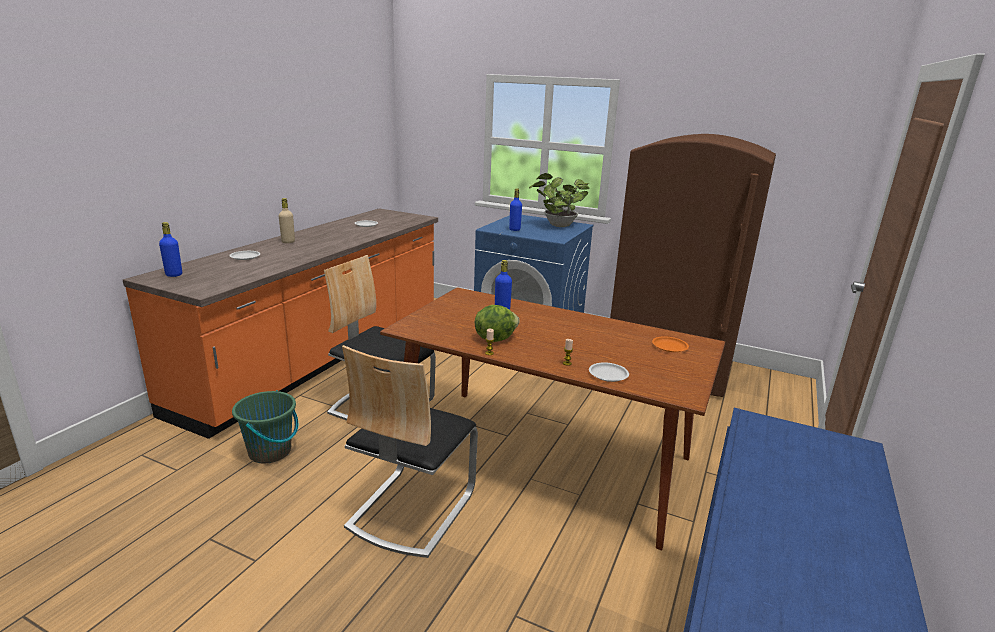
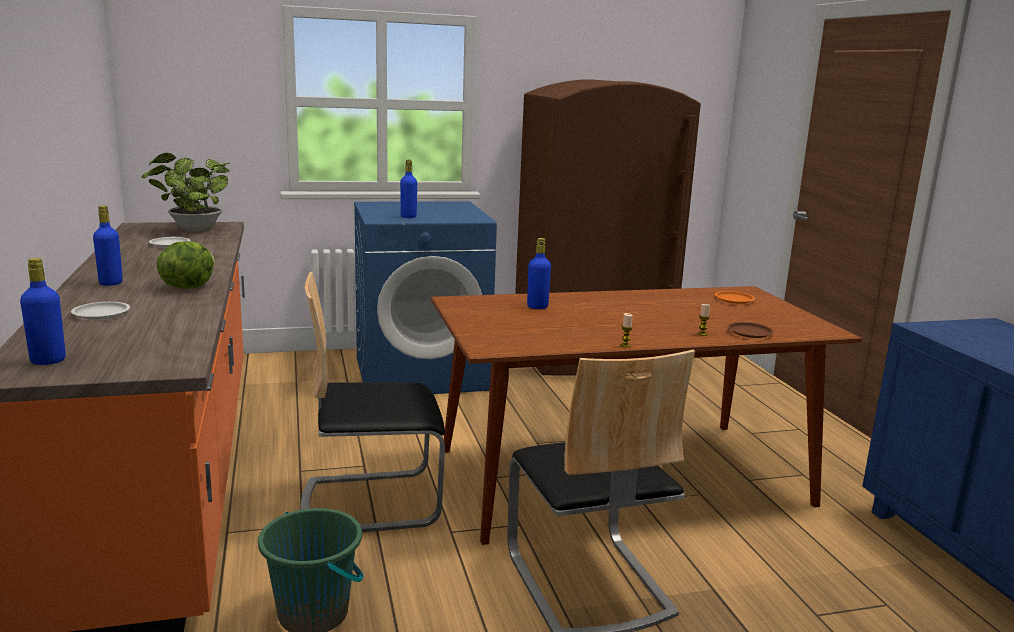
camera: 40 degrees left, 5 degrees down
beige bottle [279,198,295,243] -> blue bottle [93,206,123,286]
lettuce [475,305,520,342] -> lettuce moved to [157,241,215,289]
potted plant [529,173,590,227] -> potted plant moved to [141,153,229,232]
white plate [589,362,629,382] -> brown plate [727,322,774,338]

